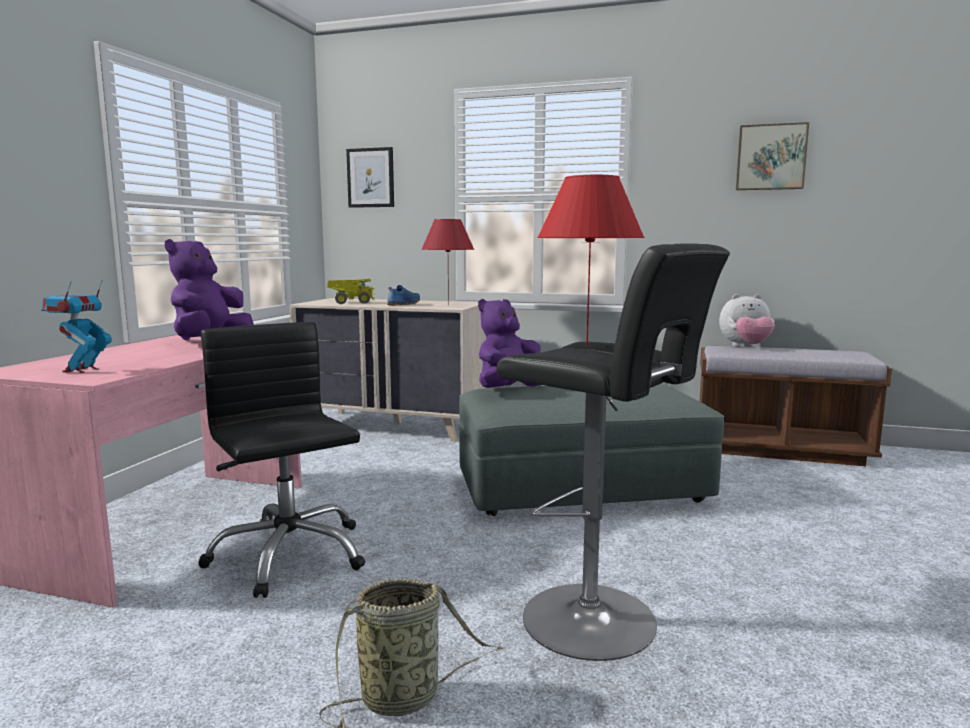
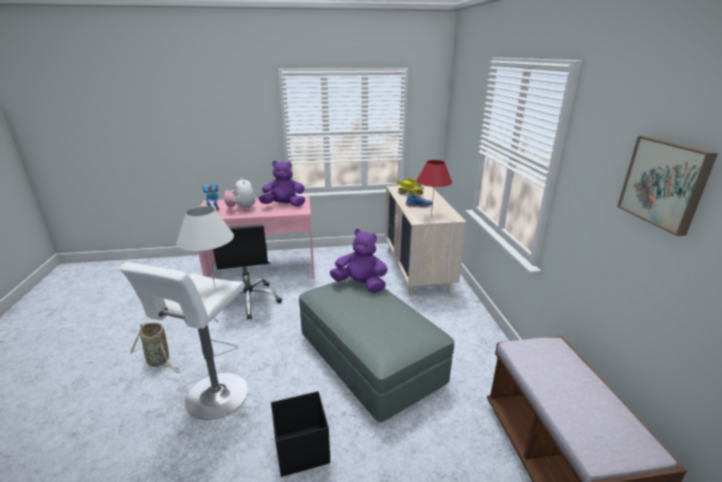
camera: 65 degrees right, 15 degrees up
black office chair [198,322,365,598] -> black office chair turned 135 degrees clockwise [213,224,282,320]
picture [346,147,394,208] -> none
black stool [496,243,730,661] -> white stool [119,262,248,420]
red table lamp [537,175,645,347] -> white table lamp [176,206,234,287]
plush toy [719,294,775,347] -> plush toy moved to [224,177,256,210]
none -> black storage box [271,391,330,477]

